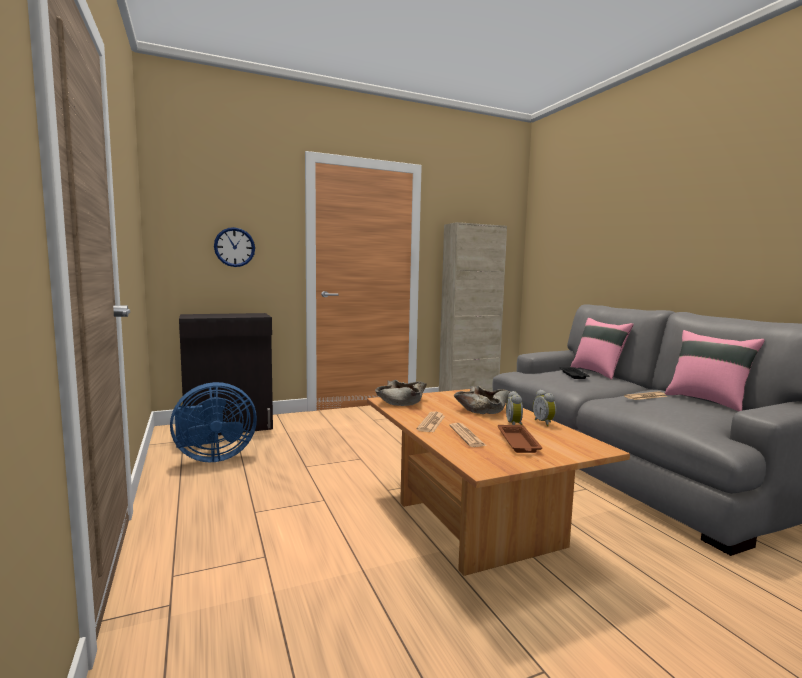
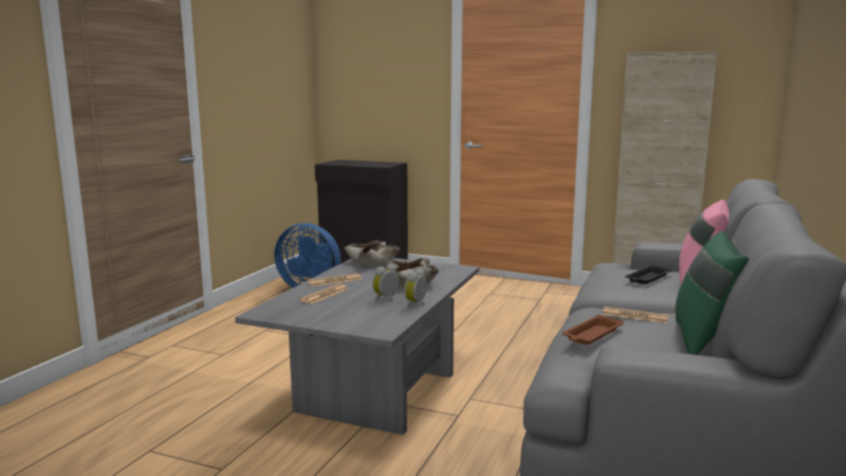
camera: 45 degrees right, 5 degrees up
wall clock [214,227,255,267] -> none
brown coffee table [367,389,630,576] -> grey coffee table [235,258,479,435]
brown tray [498,425,542,453] -> brown tray moved to [562,315,624,345]
pink pillow [665,330,765,412] -> green pillow [675,231,749,355]

